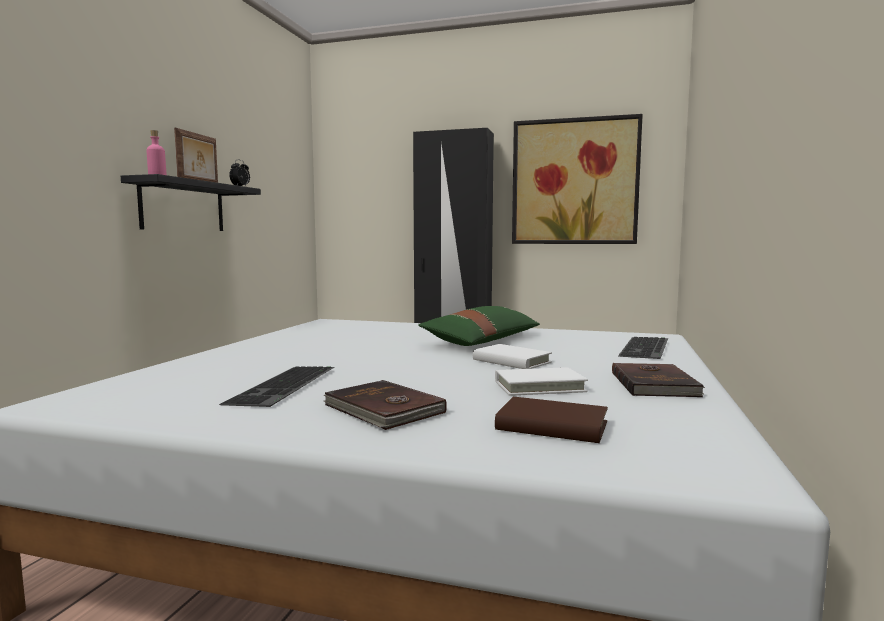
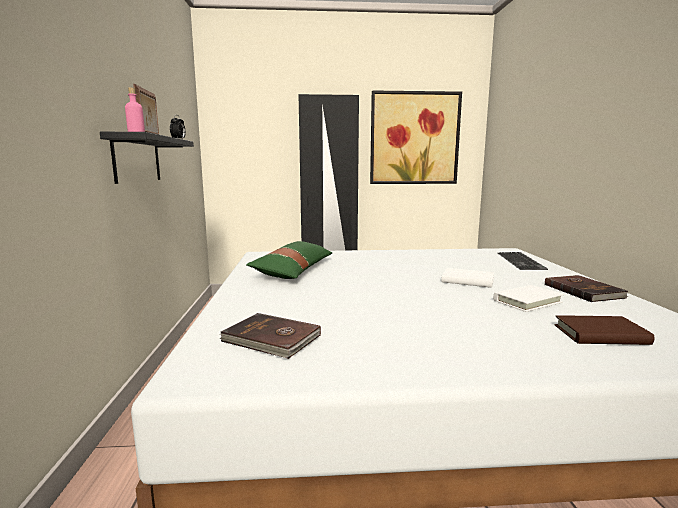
camera: 20 degrees left, 5 degrees up
keyboard [219,366,335,407] -> none
brown book [324,380,447,430] -> brown book moved to [219,313,321,359]
green pillow [418,306,540,346] -> green pillow moved to [246,241,332,279]

